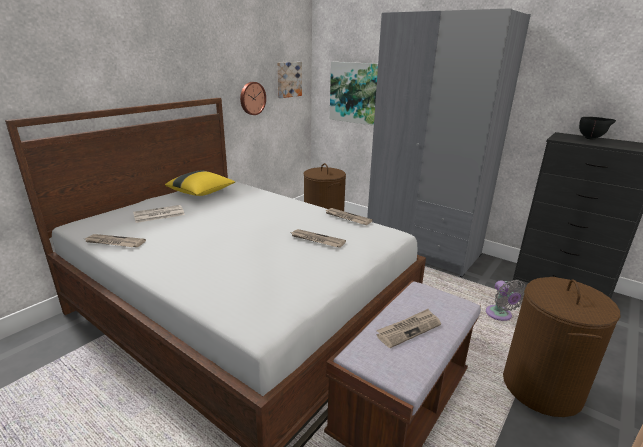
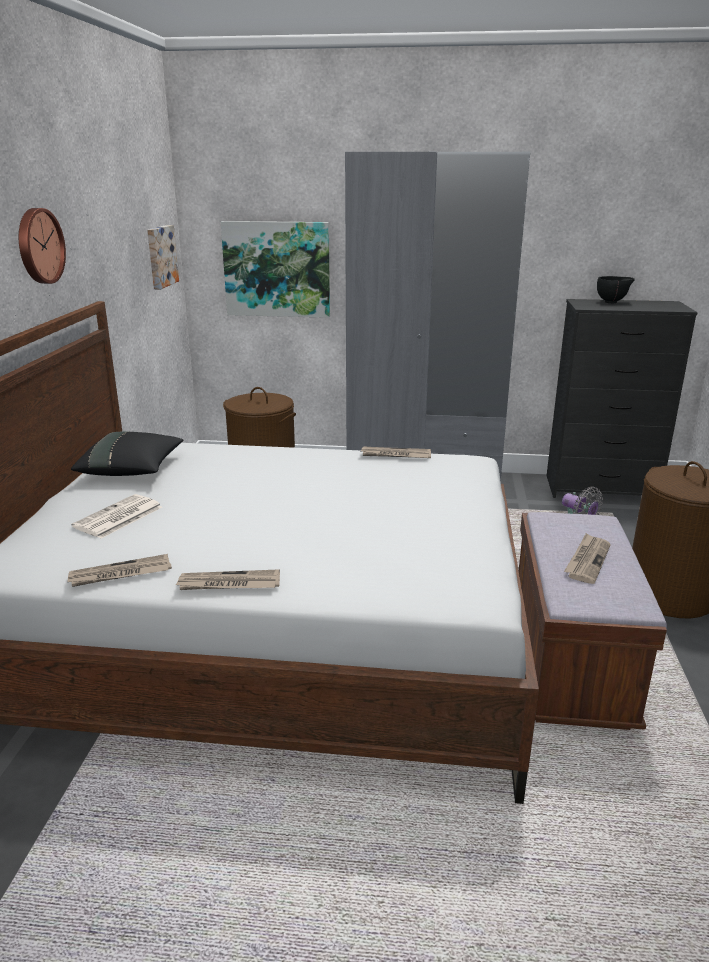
camera: 30 degrees left, 0 degrees up
yellow pillow [165,171,235,196] -> black pillow [71,432,184,476]
wall clock [240,82,266,115] -> wall clock moved to [19,208,66,284]
newspaper [291,229,346,248] -> newspaper moved to [176,569,280,590]

